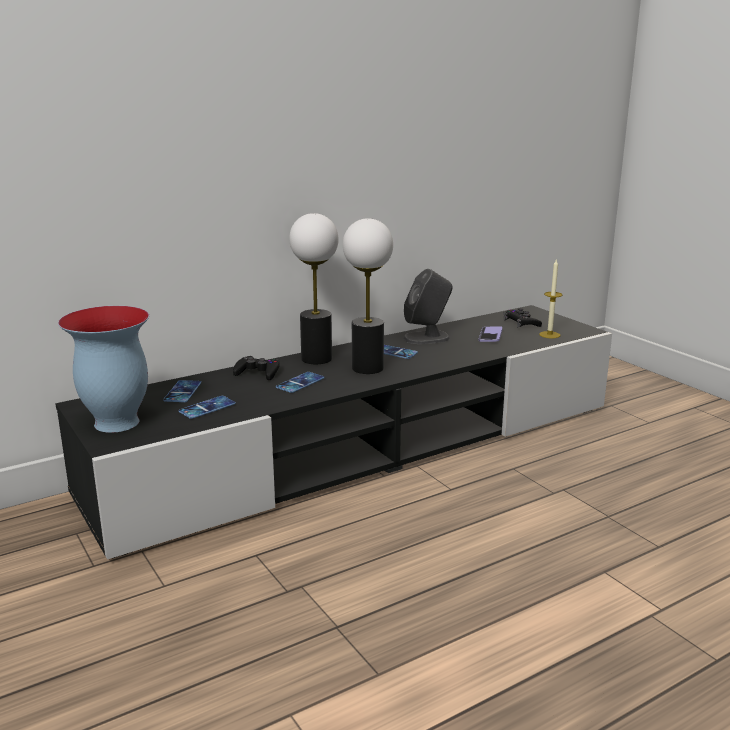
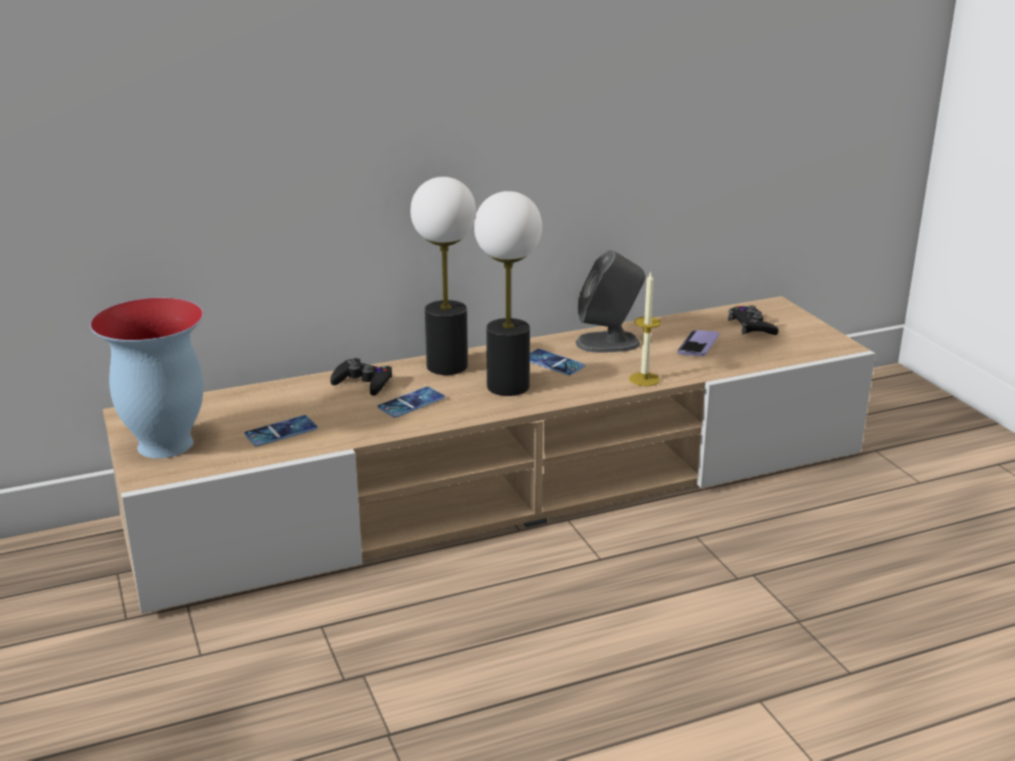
camera: 10 degrees right, 5 degrees up
black tv stand [55,305,612,560] -> beige tv stand [103,296,875,614]
phone [163,380,201,402] -> none
candle [539,259,563,338] -> candle moved to [629,271,661,386]

